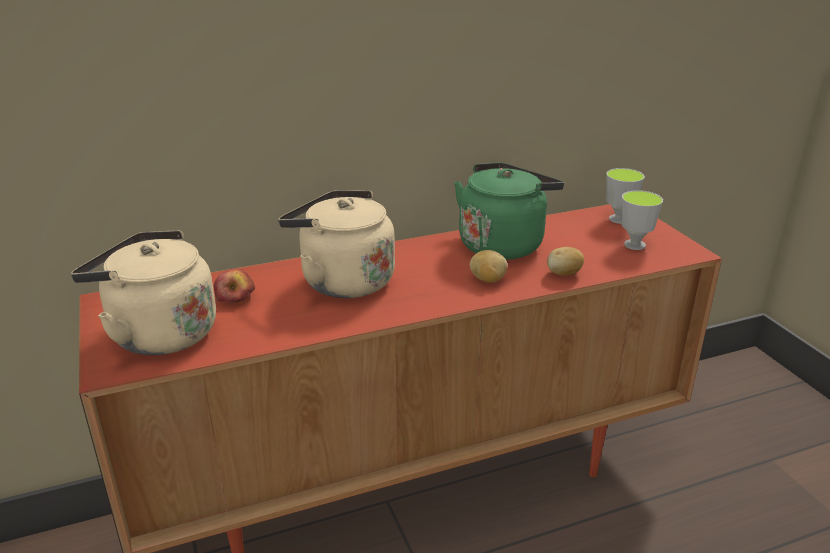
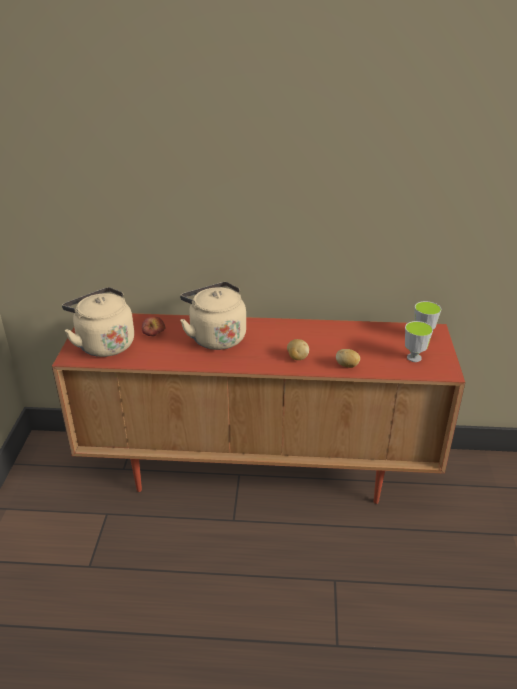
camera: 25 degrees right, 5 degrees up
green kettle [454,162,564,260] -> none

